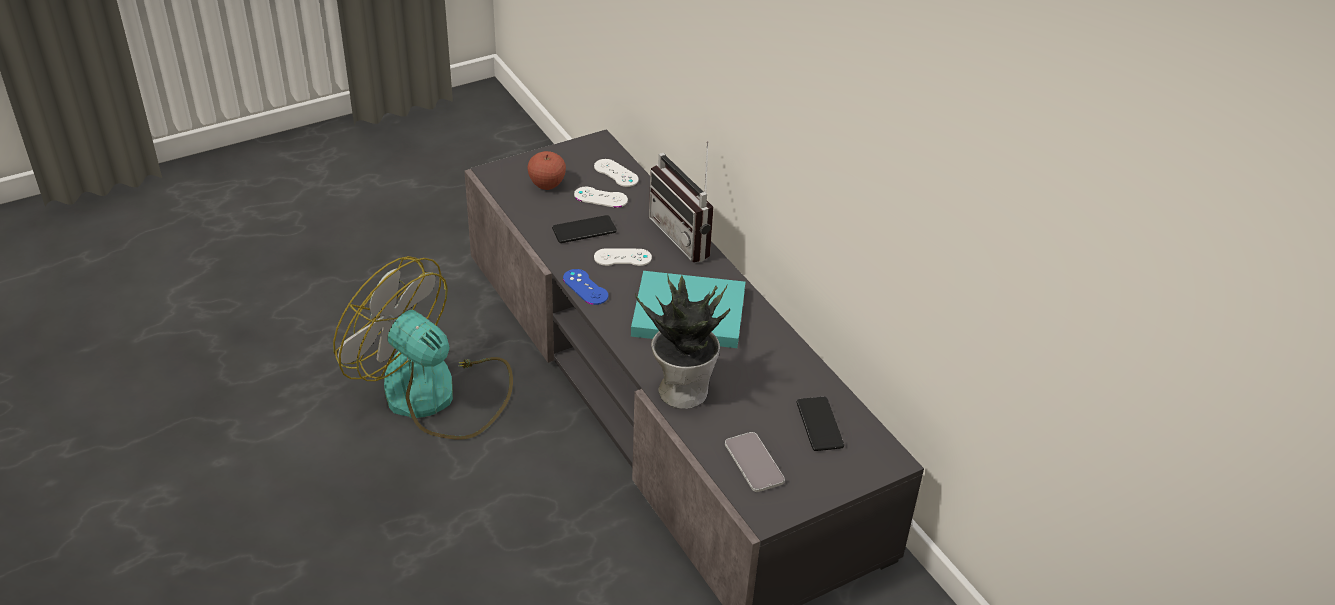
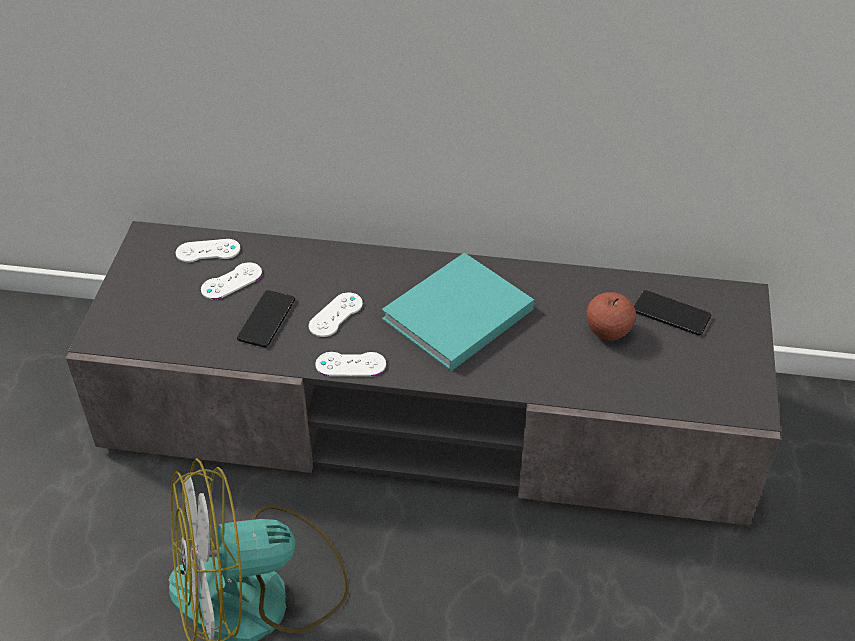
camera: 50 degrees left, 5 degrees up
apple [527,151,566,190] -> apple moved to [586,292,636,341]
blue game controller [563,269,608,305] -> white game controller [315,352,386,376]
potted plant [635,274,730,409] -> none
radio [649,141,713,262] -> none
phone [725,432,785,492] -> none

